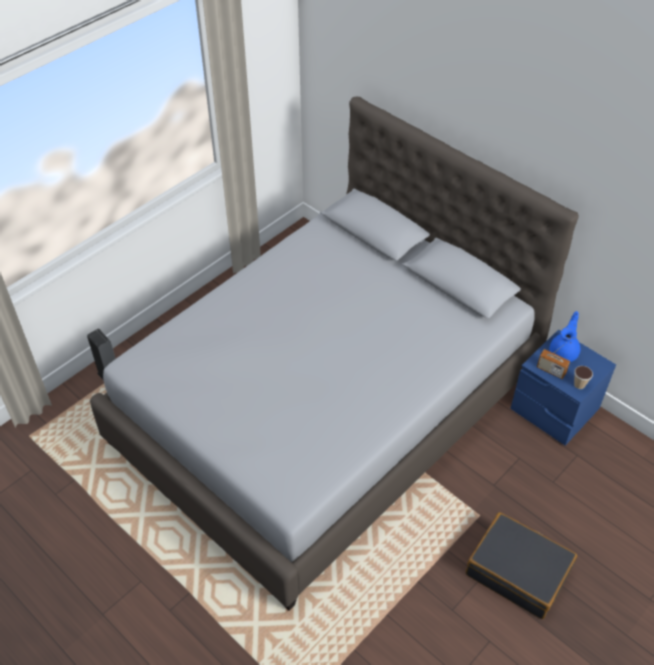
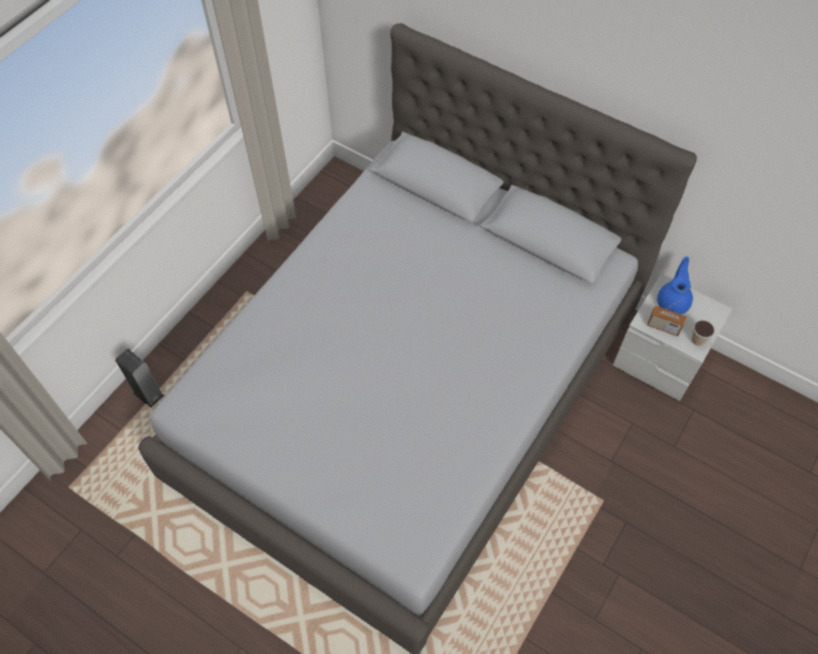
camera: 10 degrees left, 10 degrees up
black suitcase [465,512,577,619] -> none
blue nightstand [510,330,616,445] -> white nightstand [613,274,732,401]

